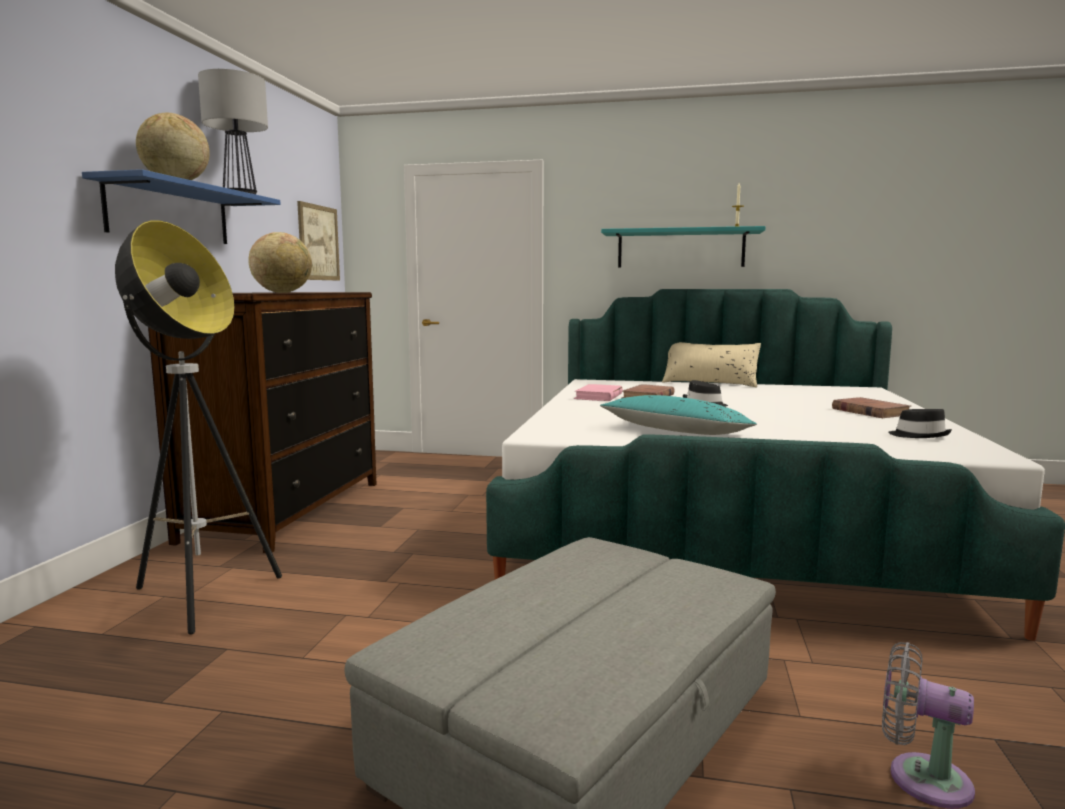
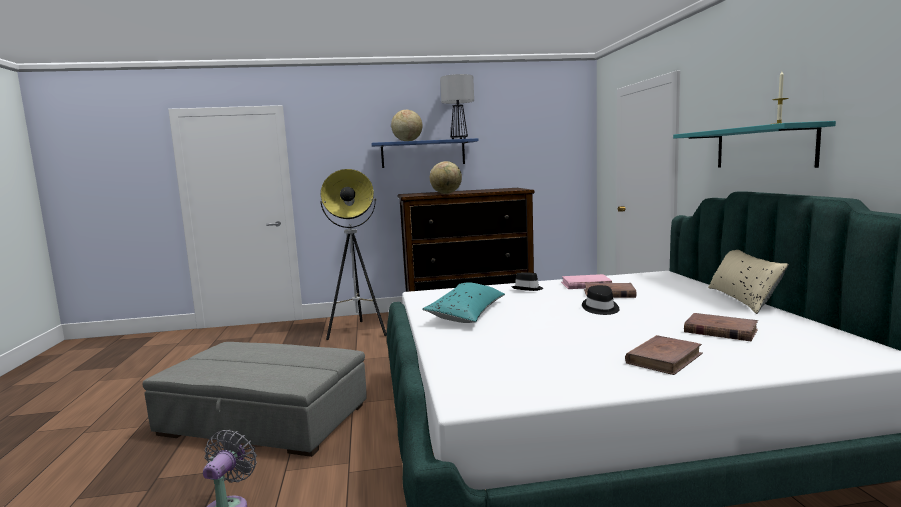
camera: 70 degrees right, 0 degrees up
picture [297,201,340,280] -> none
black hat [888,409,952,438] -> black hat moved to [511,272,543,291]
none -> brown book [684,313,758,342]

